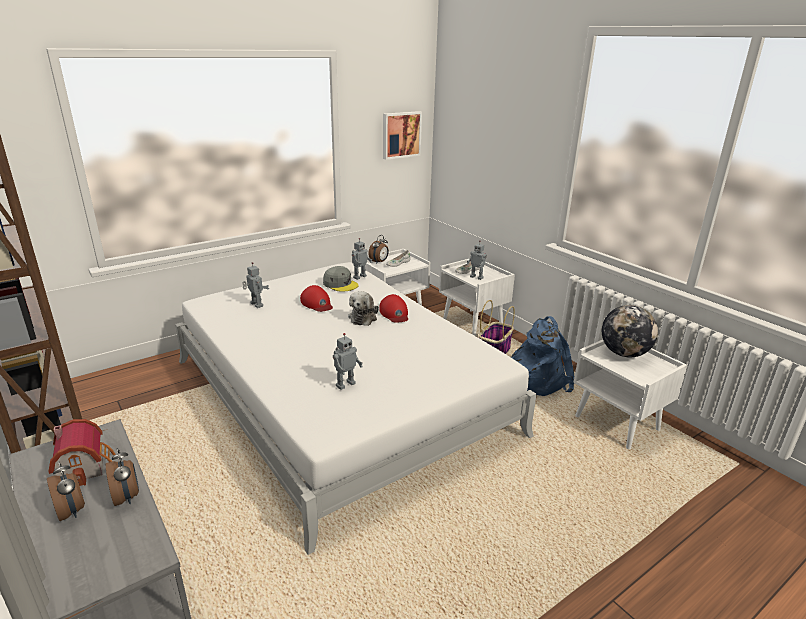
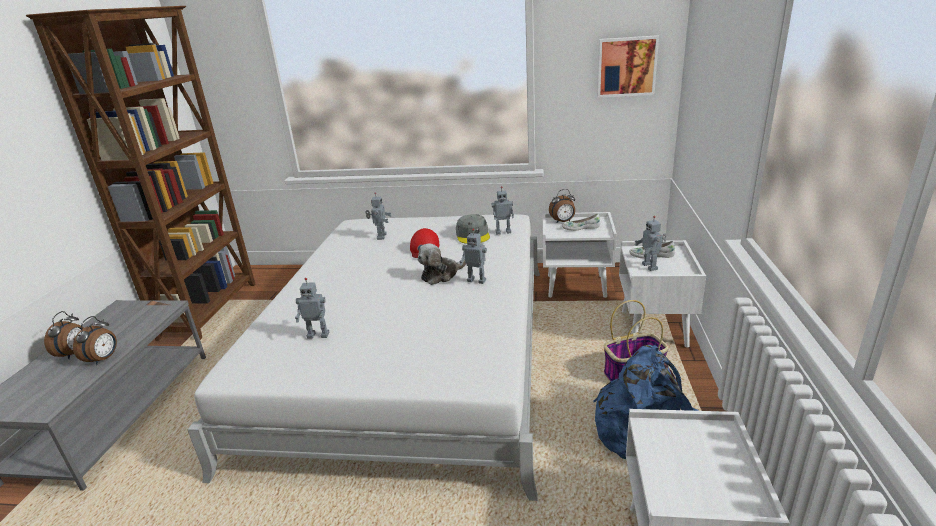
camera: 45 degrees right, 0 degrees up
toy house [49,419,115,486] -> none
red cap [379,294,408,323] -> toy robot [459,229,487,284]
globe [602,305,658,357] -> none

